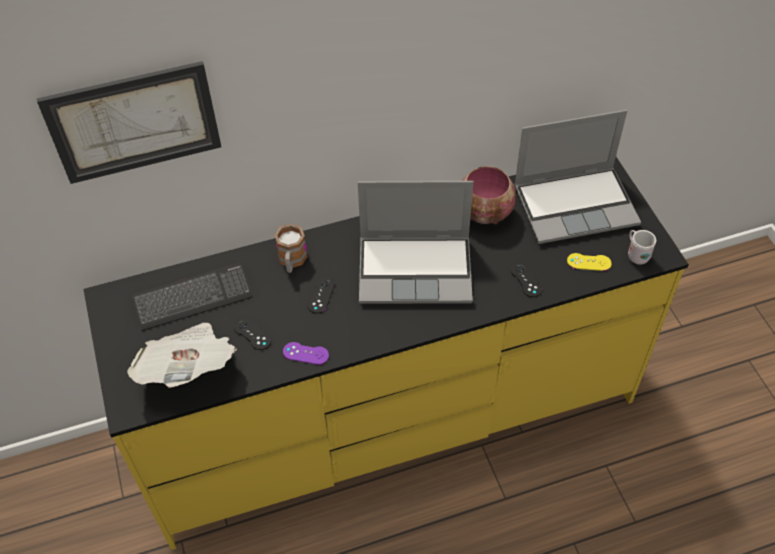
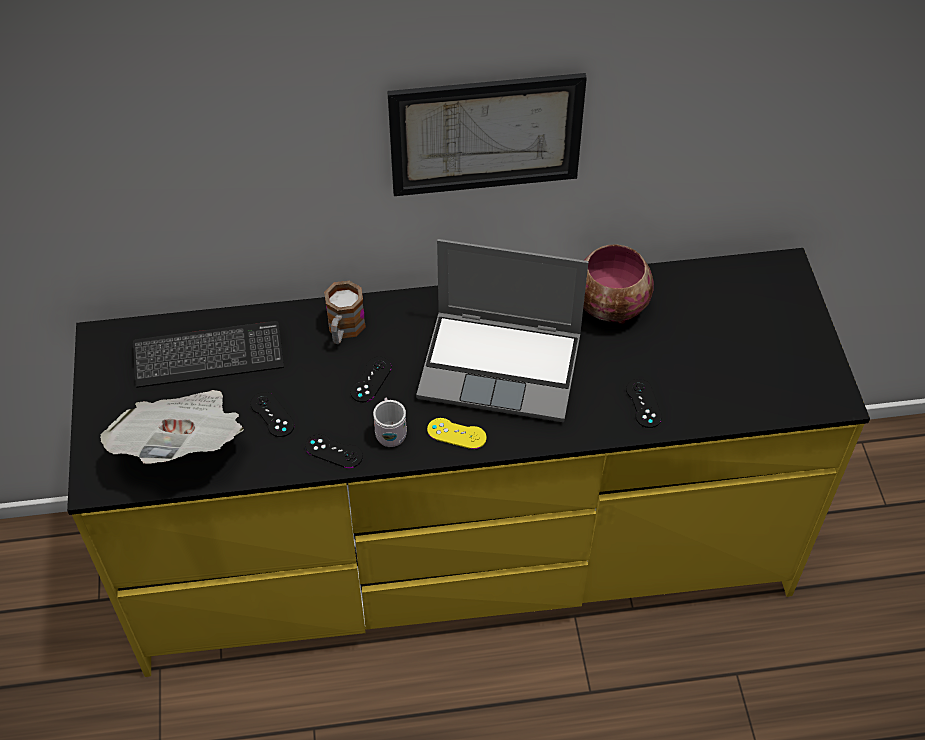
camera: 10 degrees right, 0 degrees up
picture [37,61,221,184] -> picture moved to [387,73,587,196]
purple game controller [283,342,329,365] -> black game controller [305,434,363,468]
laptop [514,110,641,244] -> none
yellow game controller [567,253,612,271] -> yellow game controller moved to [427,418,487,449]
white mug [628,230,656,264] -> white mug moved to [373,397,407,447]

